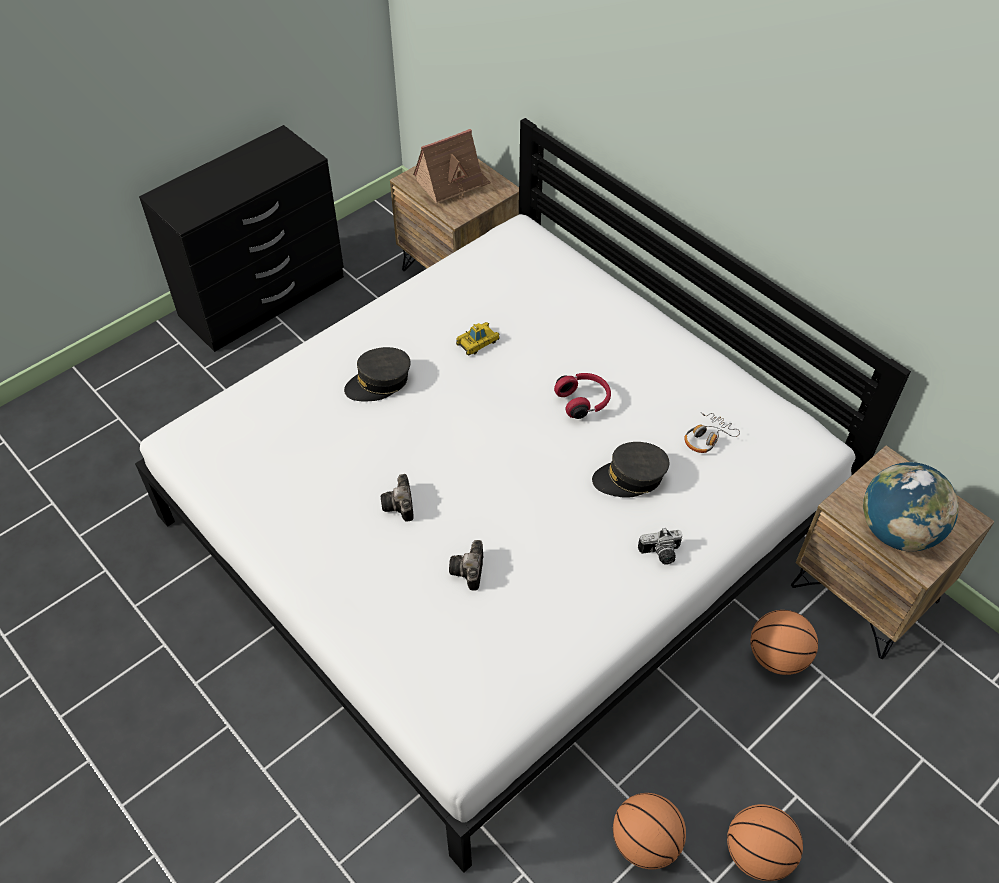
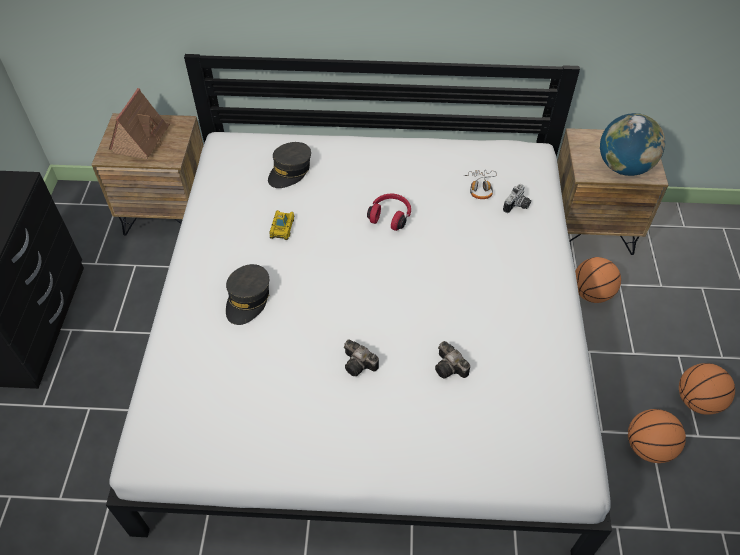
camera: 45 degrees left, 0 degrees up
grey cap [592,442,669,498] -> grey cap moved to [268,142,311,188]
camera [638,528,683,565] -> camera moved to [503,184,531,213]

